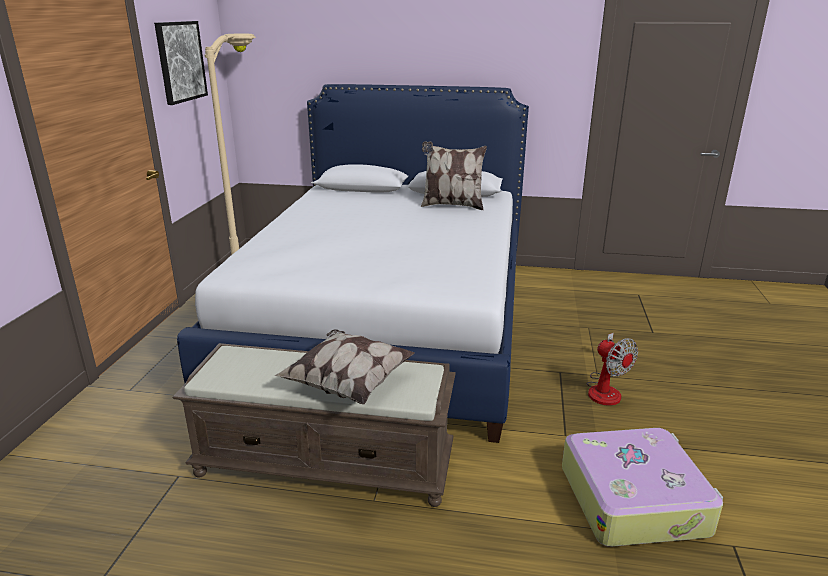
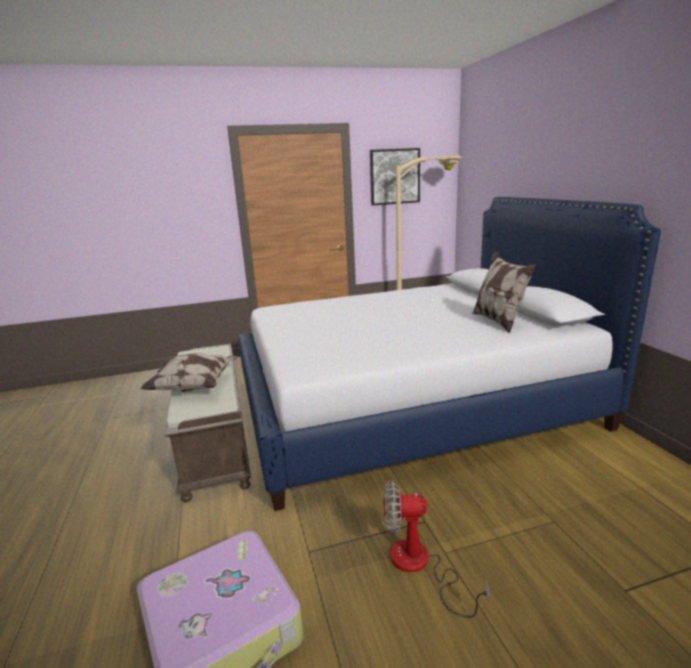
camera: 65 degrees right, 5 degrees down
fan [587,333,638,406] -> fan turned 60 degrees clockwise [383,480,489,618]

